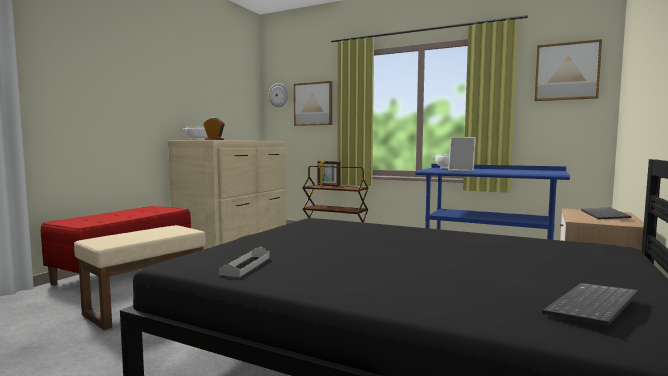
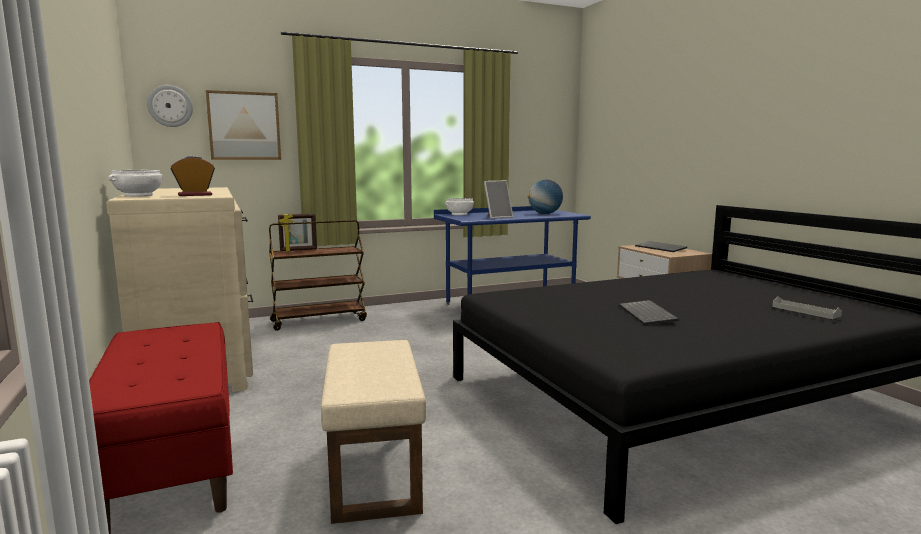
camera: 50 degrees left, 5 degrees up
grey tray [219,247,269,277] -> grey tray moved to [772,296,842,319]
picture [535,39,602,101] -> none
keyboard [542,283,639,326] -> keyboard moved to [619,300,679,325]
none -> globe [528,180,563,214]

